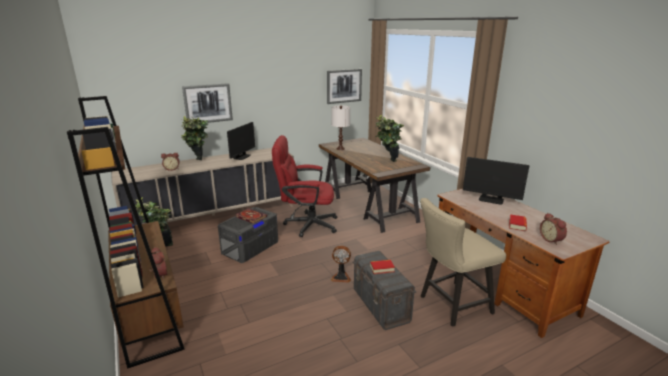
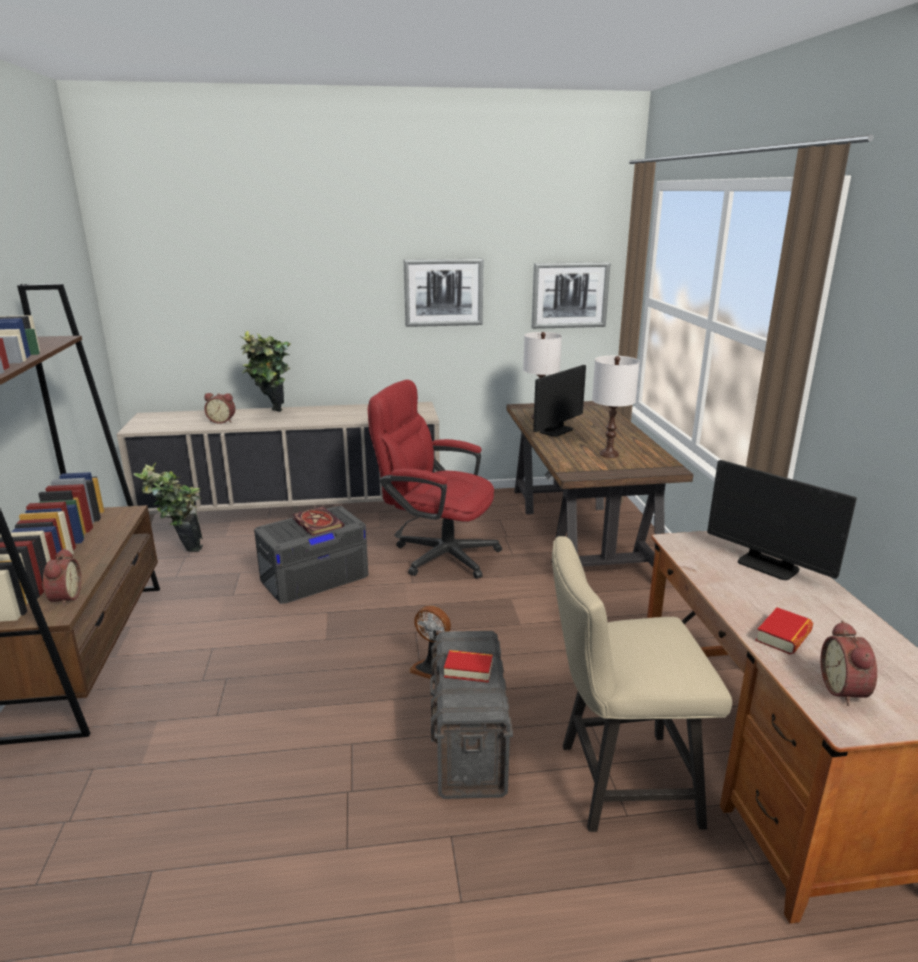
camera: 20 degrees right, 0 degrees up
picture [182,83,233,123] -> picture moved to [404,259,483,327]
monitor [227,122,255,160] -> monitor moved to [533,365,586,437]
potted plant [375,115,404,162] -> white table lamp [592,356,640,458]

